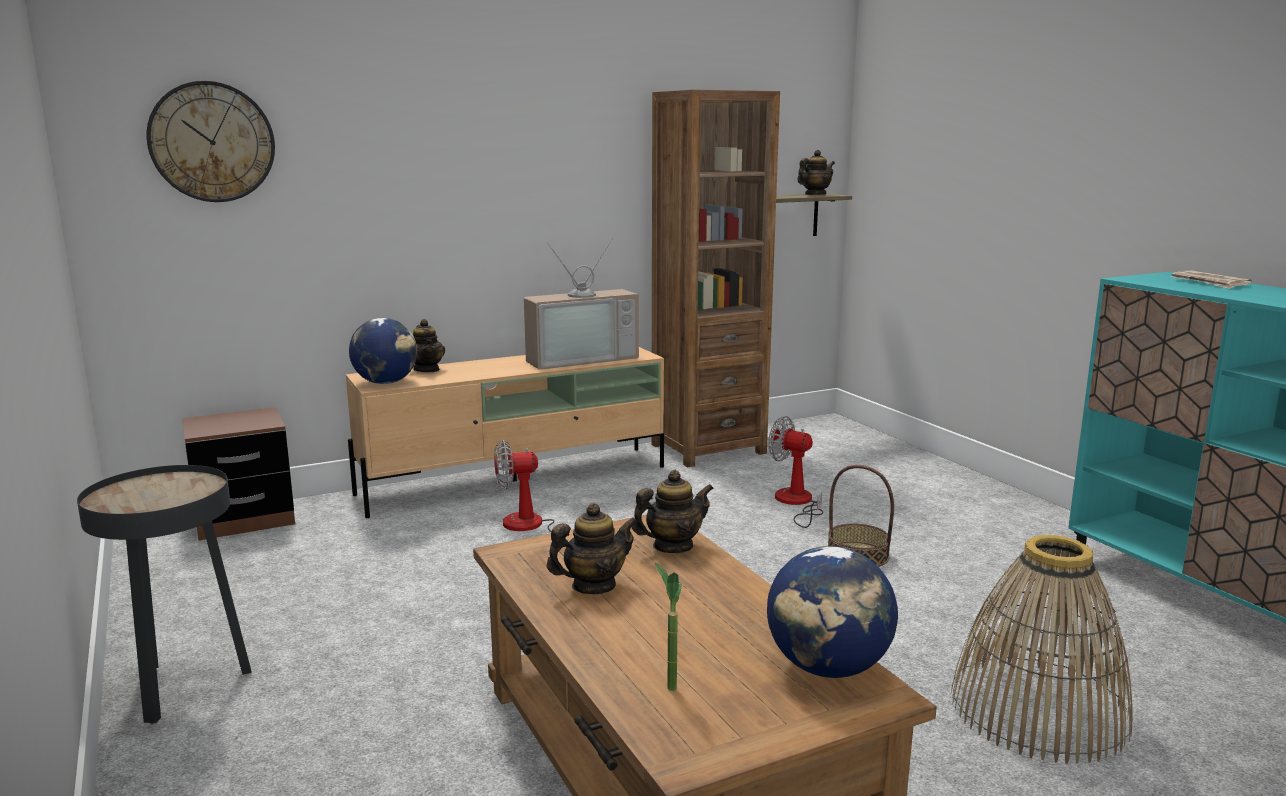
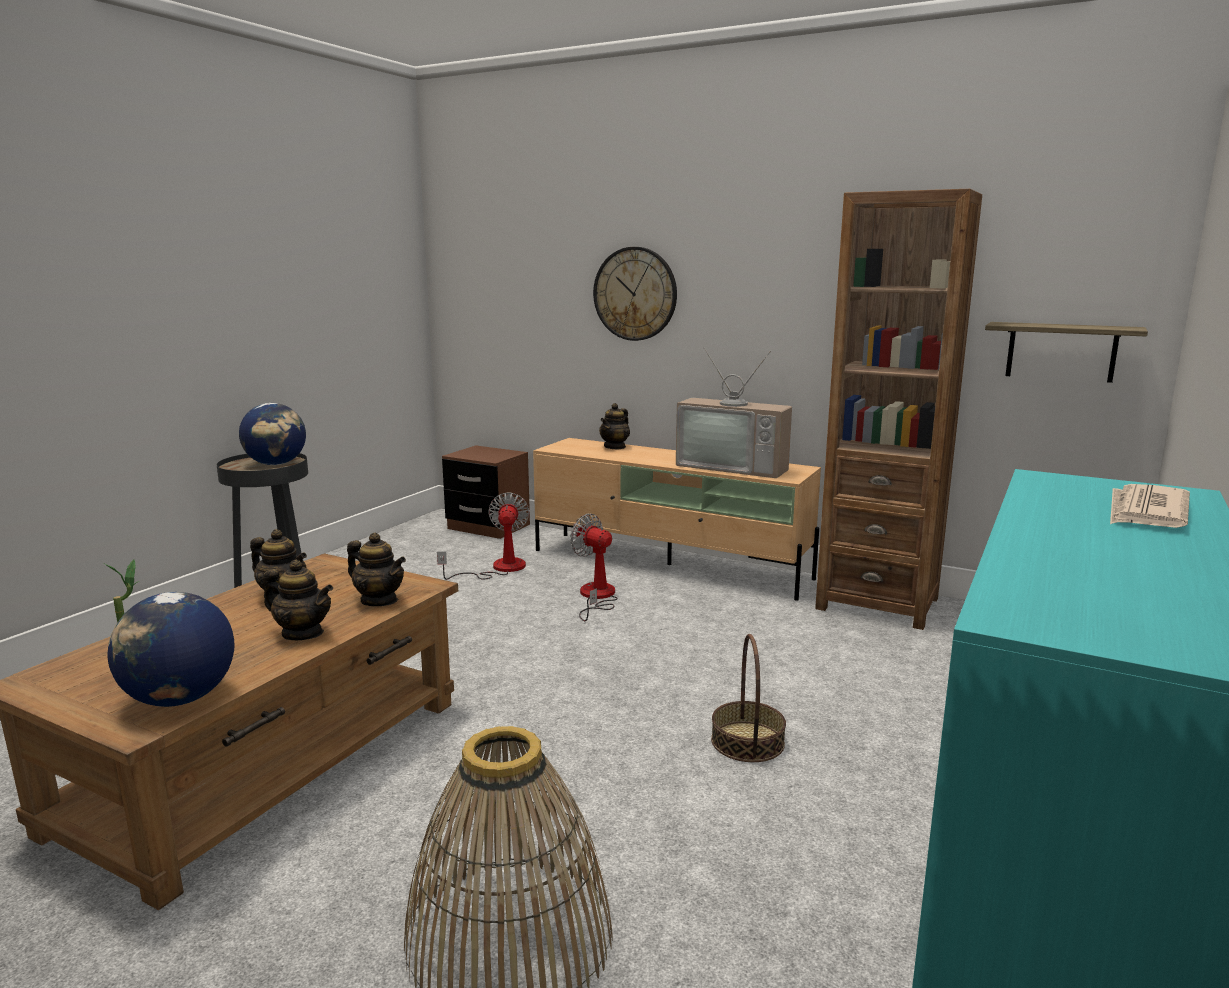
camera: 55 degrees right, 0 degrees up
wall clock [147,81,275,202] -> wall clock moved to [593,247,677,341]
globe [349,318,417,384] -> globe moved to [239,403,306,465]
fan [768,416,823,528] -> fan moved to [437,492,530,580]
teapot [797,150,835,195] -> teapot moved to [263,560,333,640]

